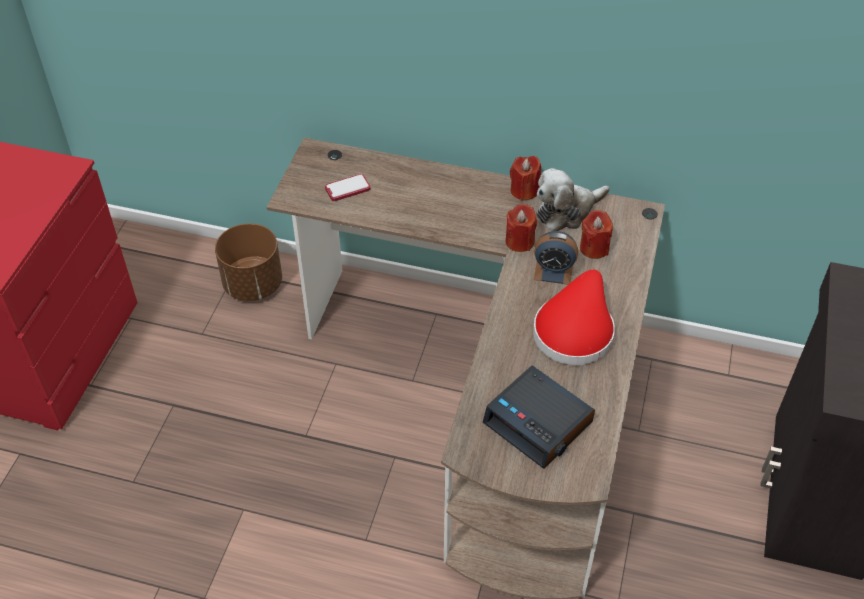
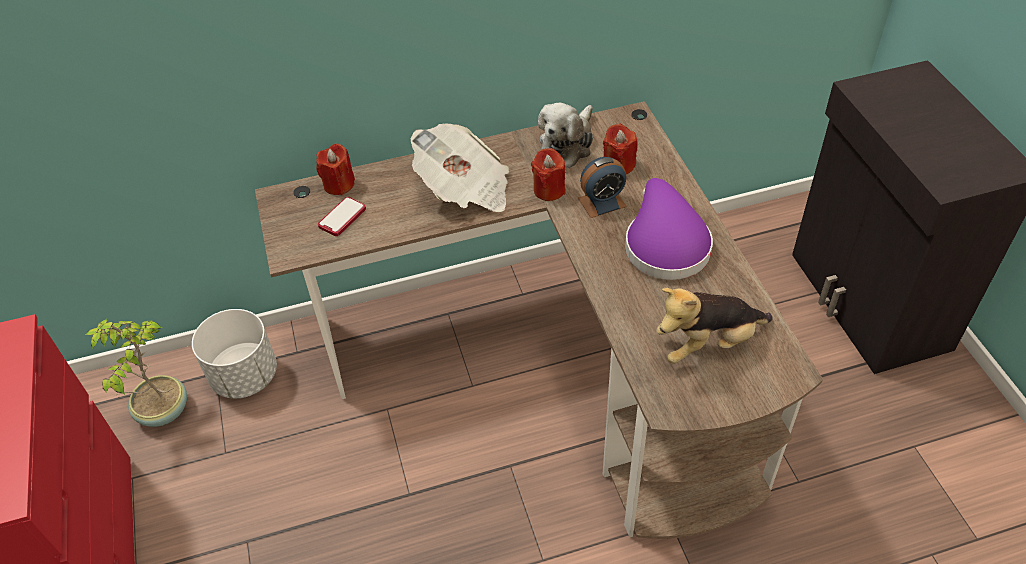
camera: 30 degrees left, 0 degrees up
brown planter [215,223,282,301] -> white planter [192,309,277,399]
alarm clock [483,365,595,469] -> plush toy [656,288,773,364]
red candle [510,156,541,201] -> red candle moved to [316,144,355,195]
red hat [533,269,615,365] -> purple hat [625,178,713,280]
none -> potted plant [85,318,187,427]
none -> newspaper [411,124,509,212]

